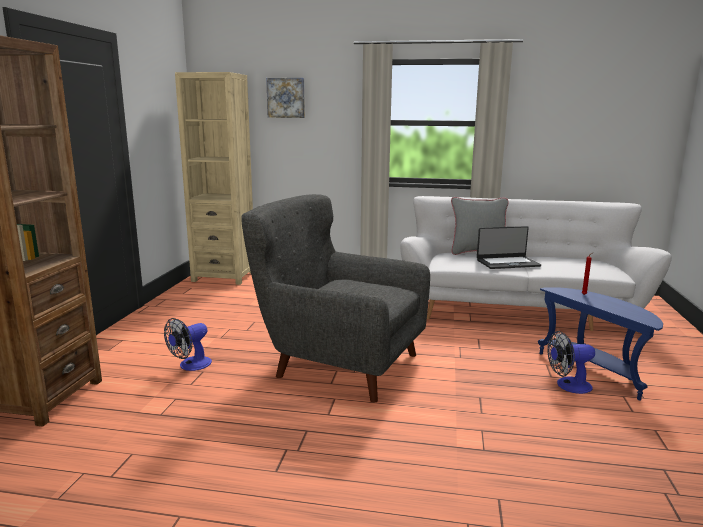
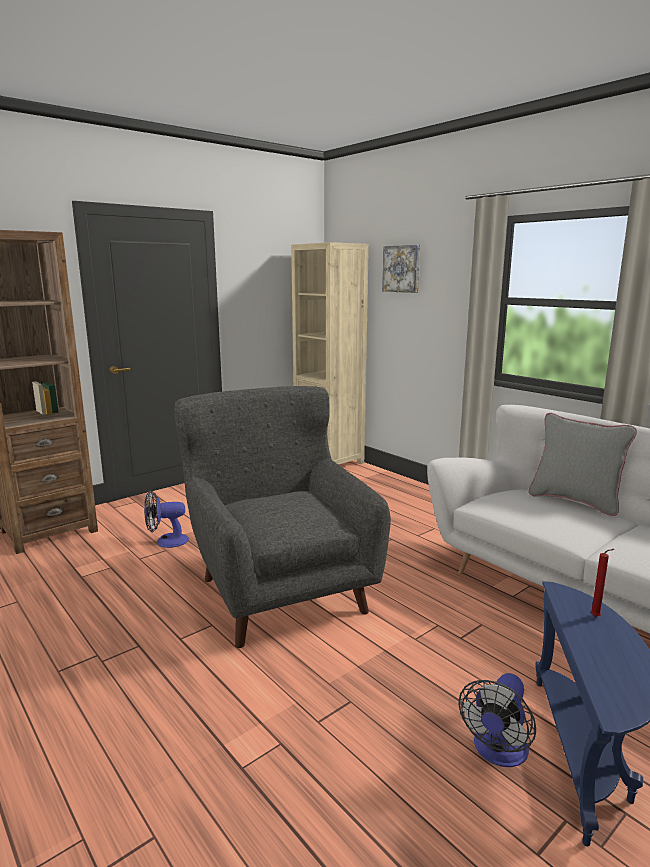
camera: 40 degrees right, 0 degrees up
laptop [477,226,541,269] -> none
fan [548,331,595,394] -> fan turned 90 degrees counterclockwise [459,673,536,767]

